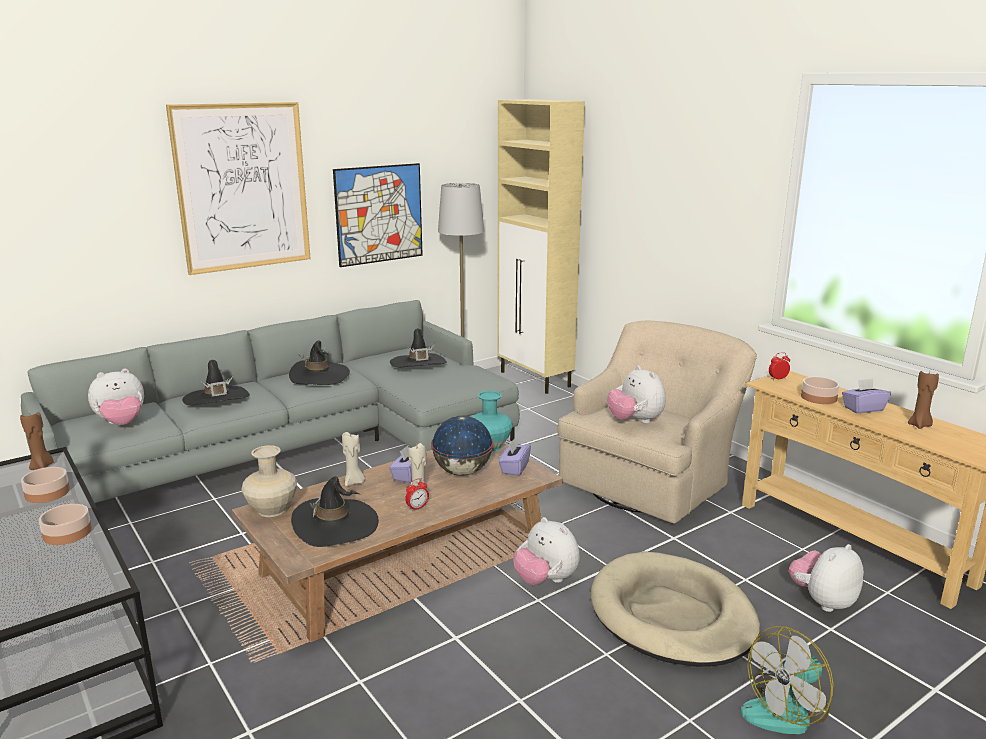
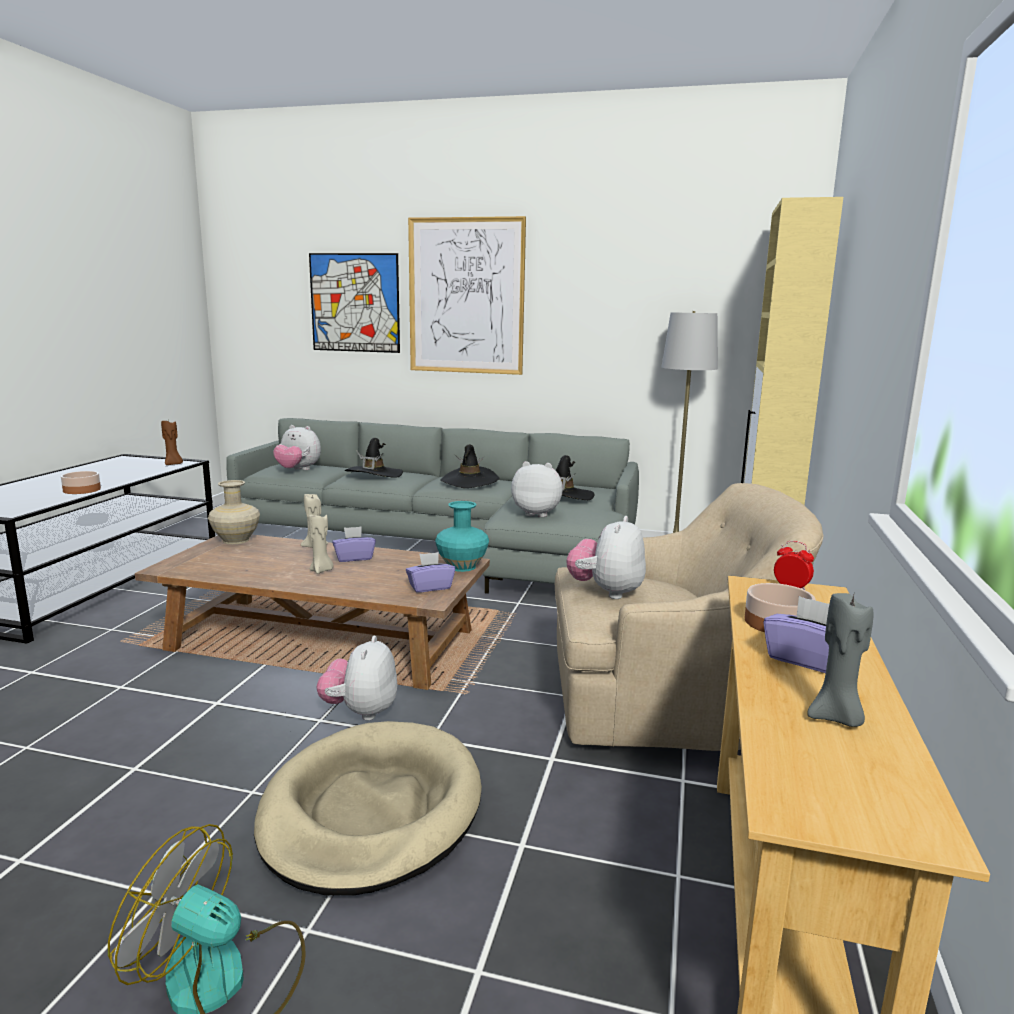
camera: 50 degrees right, 5 degrees down
bowl [21,467,70,503] -> none
black hat [291,476,379,547] -> none
picture [333,163,423,267] -> picture moved to [309,253,400,353]
alarm clock [405,478,429,511] -> none
globe [431,416,493,476] -> none
plush toy [789,544,864,612] -> plush toy moved to [511,461,563,517]
brown candle [908,371,939,429] -> grey candle [807,593,873,727]

